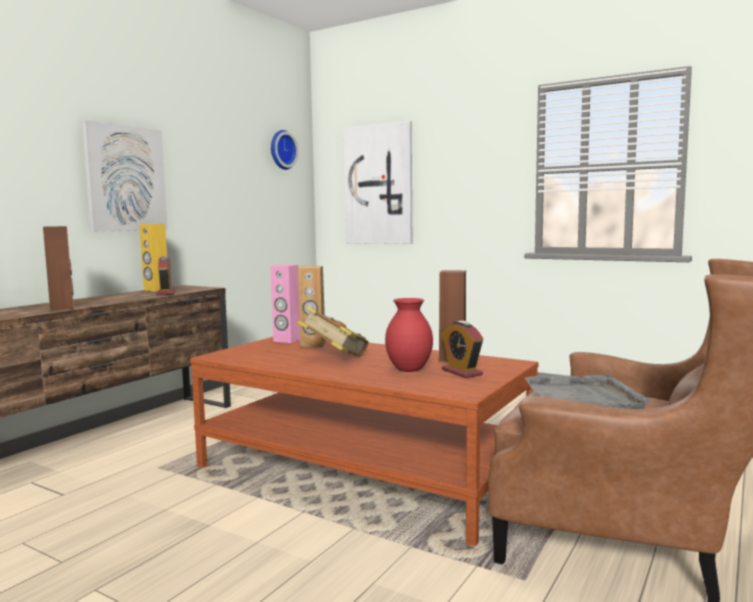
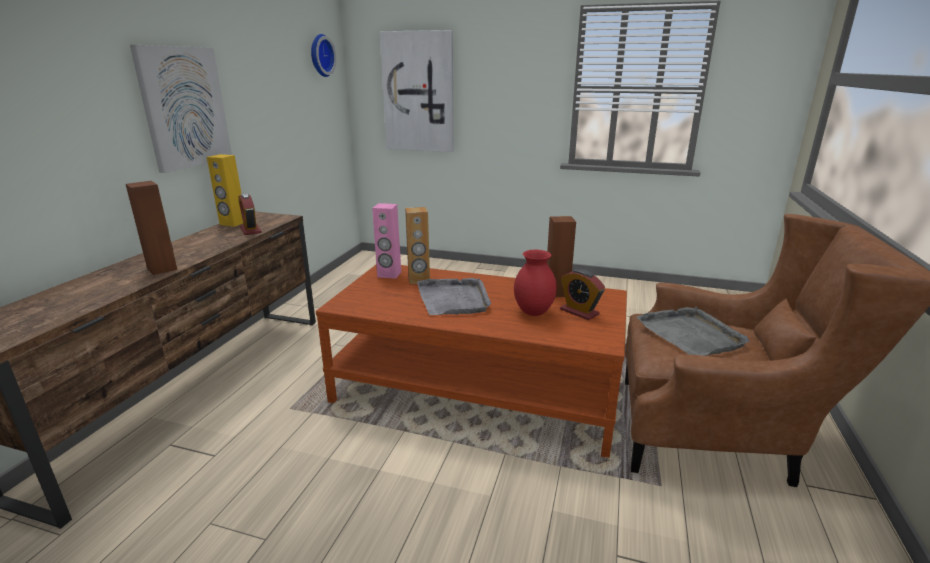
camera: 15 degrees left, 15 degrees up
book [297,305,369,357] -> grey tray [417,278,491,315]

